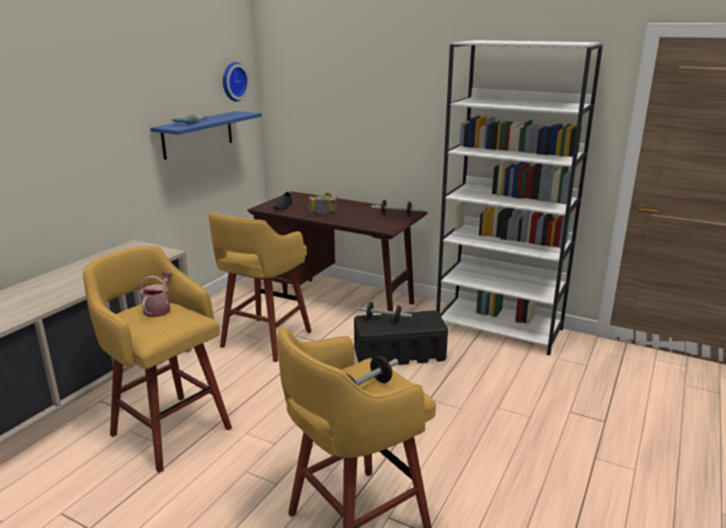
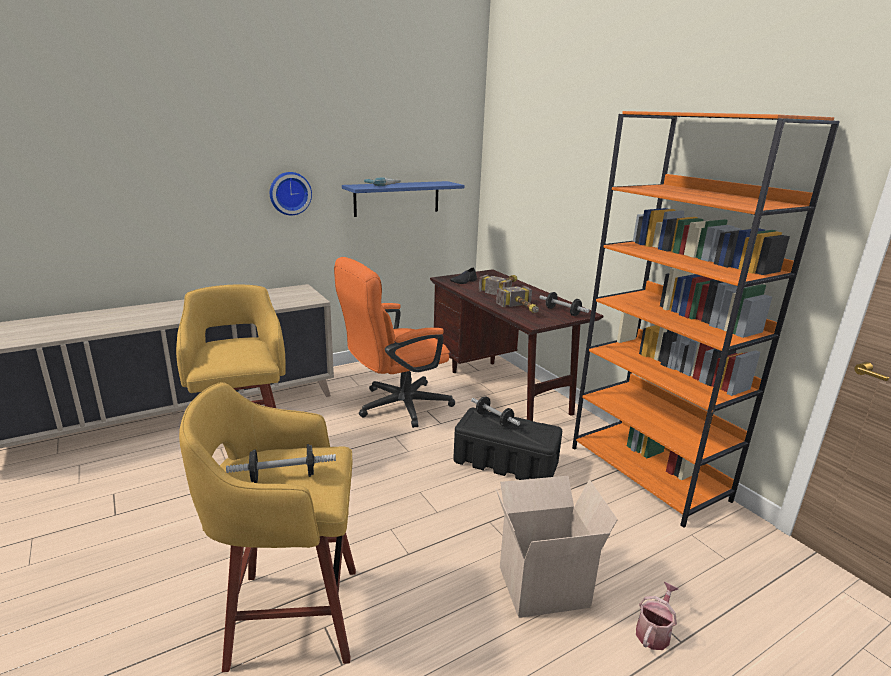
camera: 30 degrees right, 0 degrees up
watering can [140,272,173,317] -> watering can moved to [636,582,678,650]
yellow stool [209,212,312,362] -> orange office chair [334,257,455,428]
wall clock [223,62,250,102] -> wall clock moved to [270,172,312,216]
white bookcase [436,40,603,355] -> orange bookcase [572,111,840,528]
none -> hammer [496,286,539,313]
none -> cardboard box [496,475,618,618]

